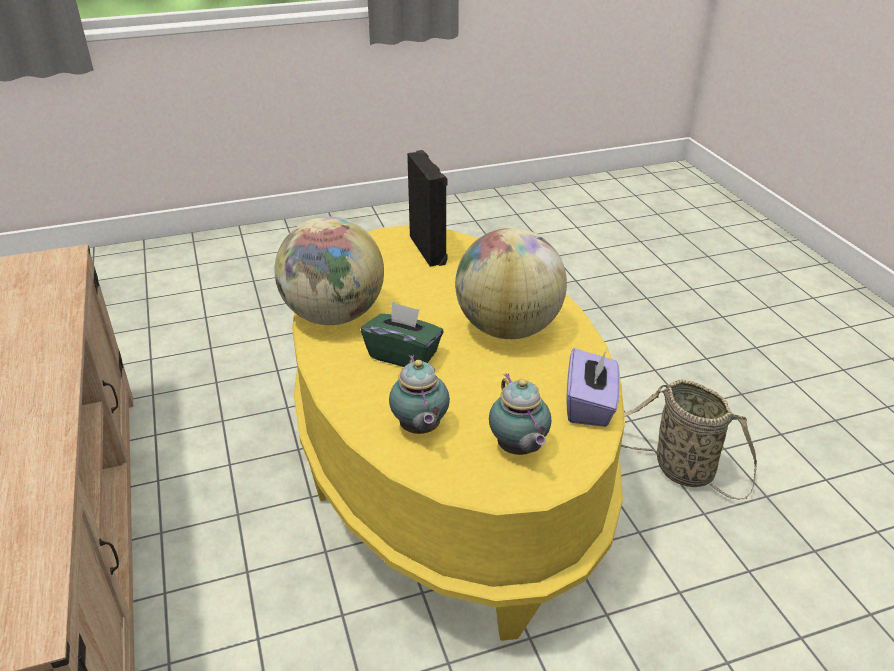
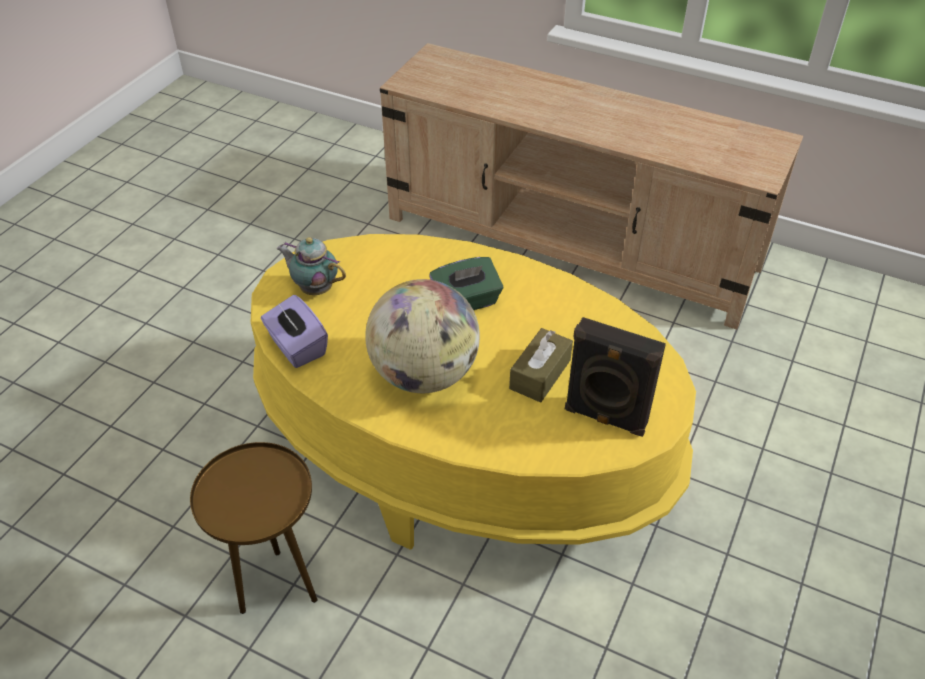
camera: 135 degrees right, 10 degrees up
globe [274,216,384,325] -> none
teapot [389,355,450,434] -> none
basket [621,379,757,500] -> brown side table [190,442,317,614]
none -> brown tissue box [509,328,573,402]

